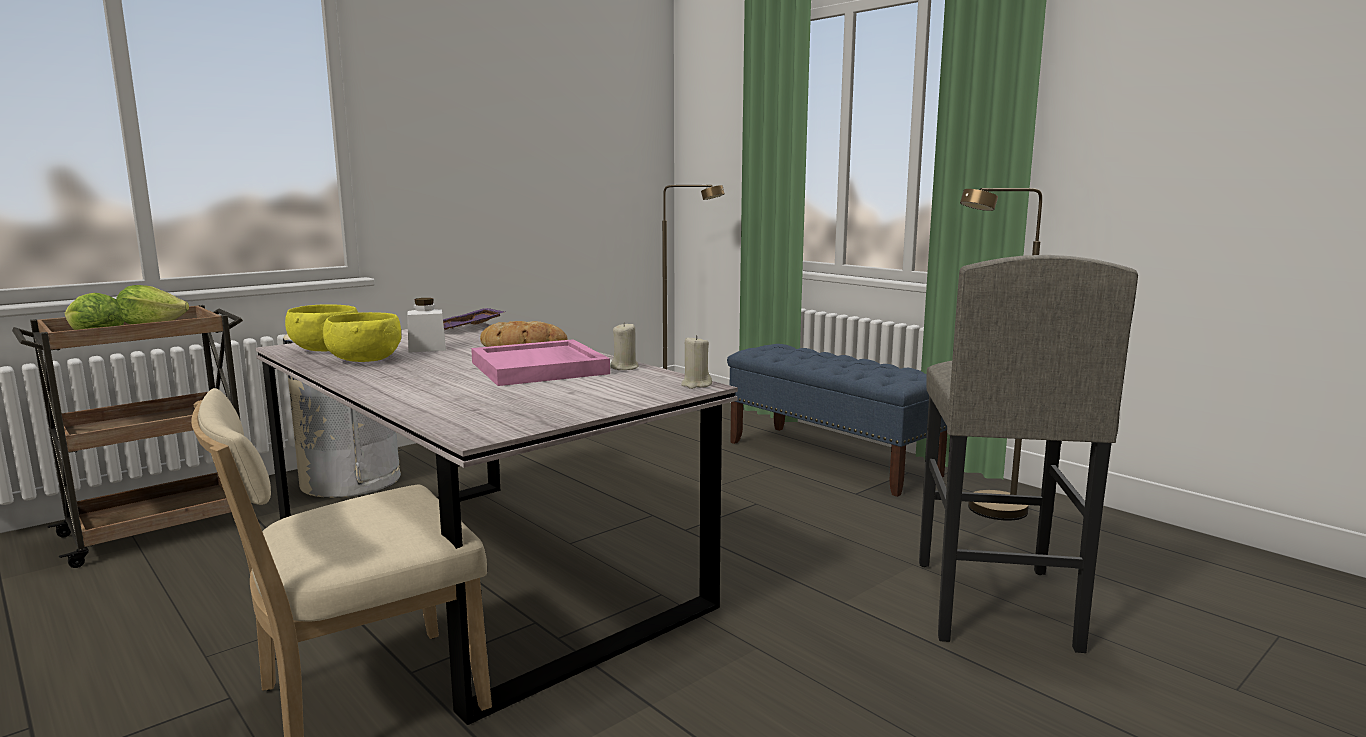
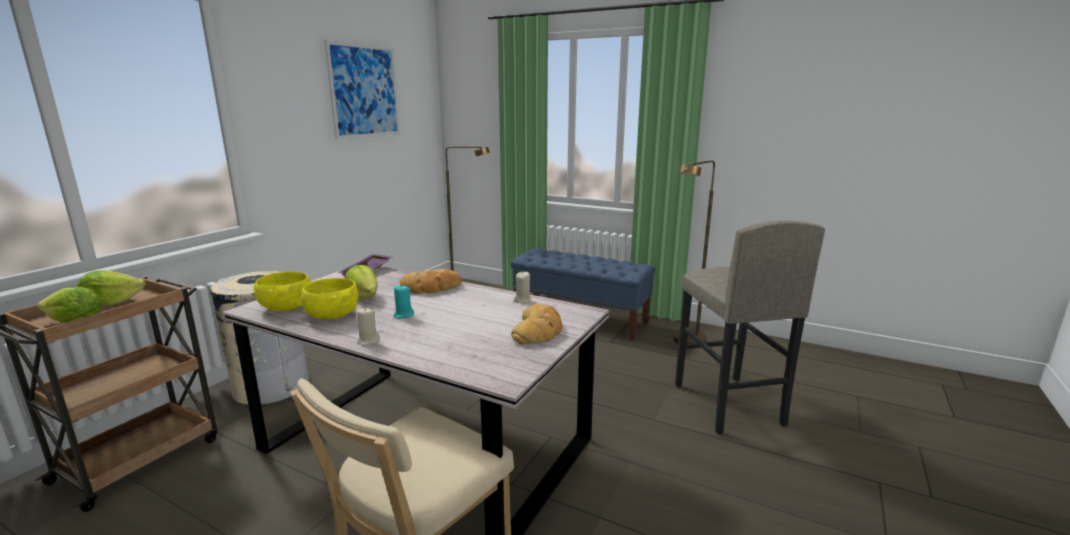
camera: 20 degrees left, 5 degrees up
white jar [407,298,446,353] -> lettuce [345,265,378,300]
pink tray [471,339,610,386] -> none
beige candle [681,335,712,389] -> beige candle moved to [356,307,380,346]
none -> picture [324,40,400,140]
none -> turquoise candle [394,284,414,319]
none -> bread [511,304,563,345]

